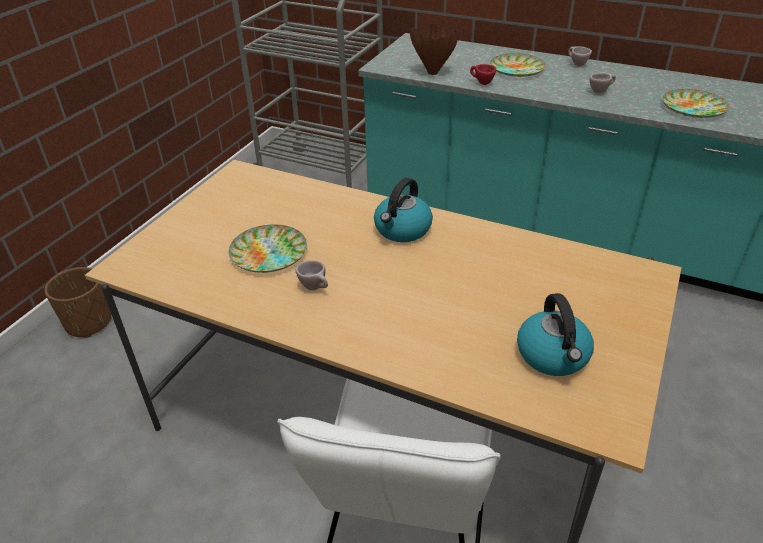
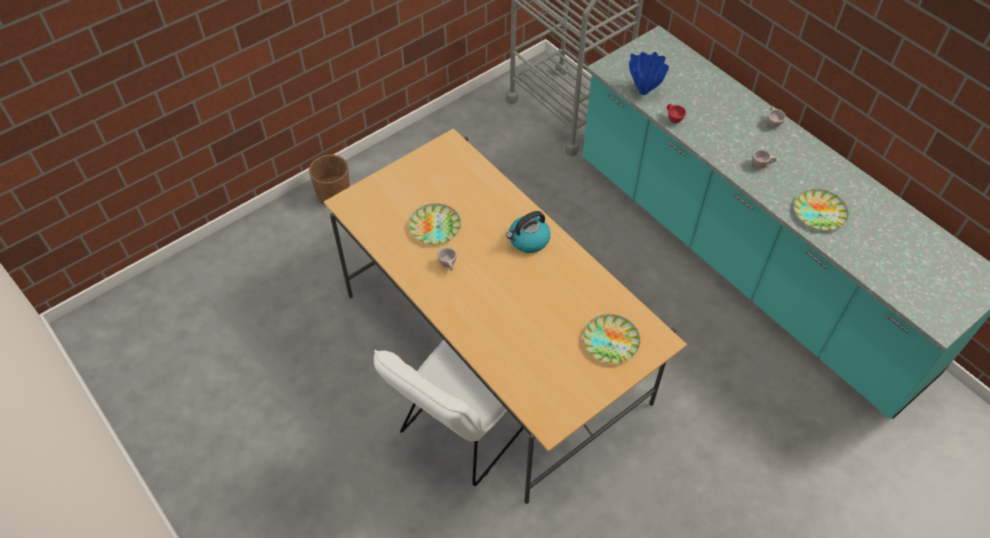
camera: 25 degrees right, 15 degrees up
brown vase [409,23,459,75] -> blue vase [629,52,669,95]
plate [490,53,546,77] -> plate moved to [583,314,640,363]
kettle [517,293,594,376] -> none

